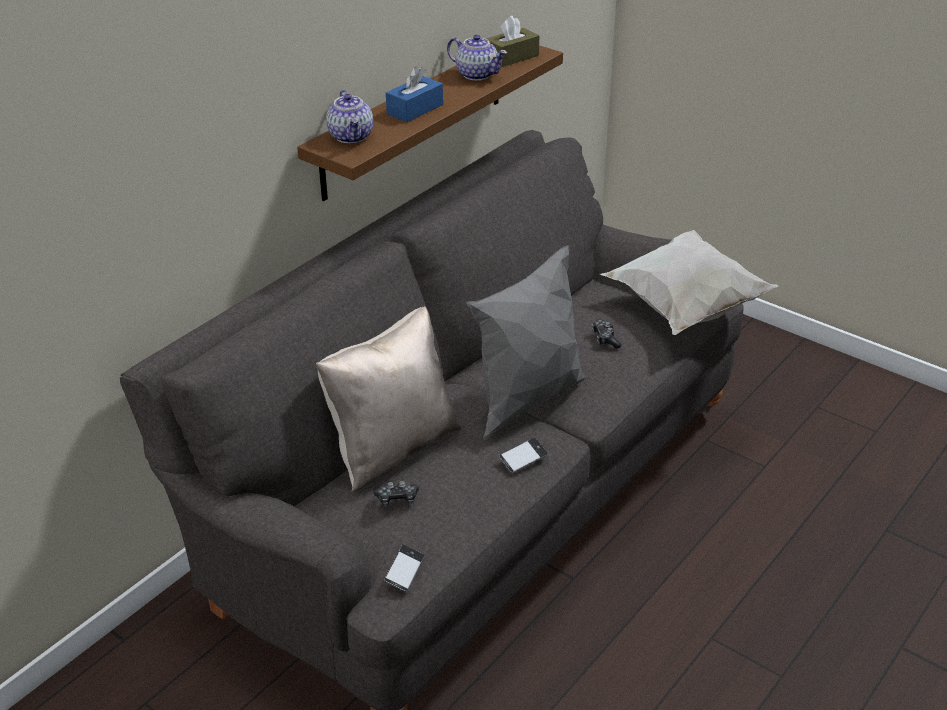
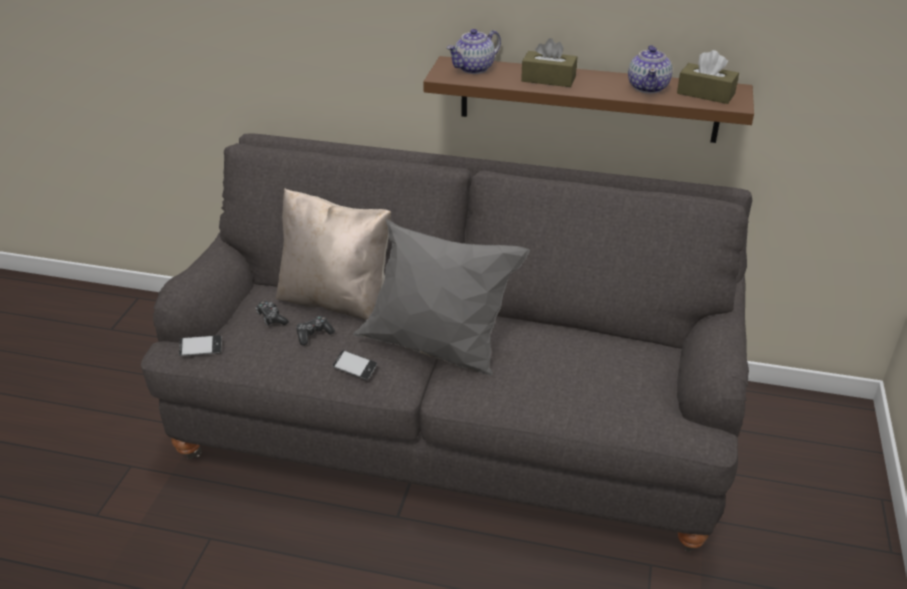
camera: 65 degrees right, 0 degrees up
blue tissue box [386,67,443,122] -> brown tissue box [521,38,577,87]
game controller [592,319,621,349] -> game controller moved to [296,316,335,345]
white pillow [600,230,778,335] -> none

